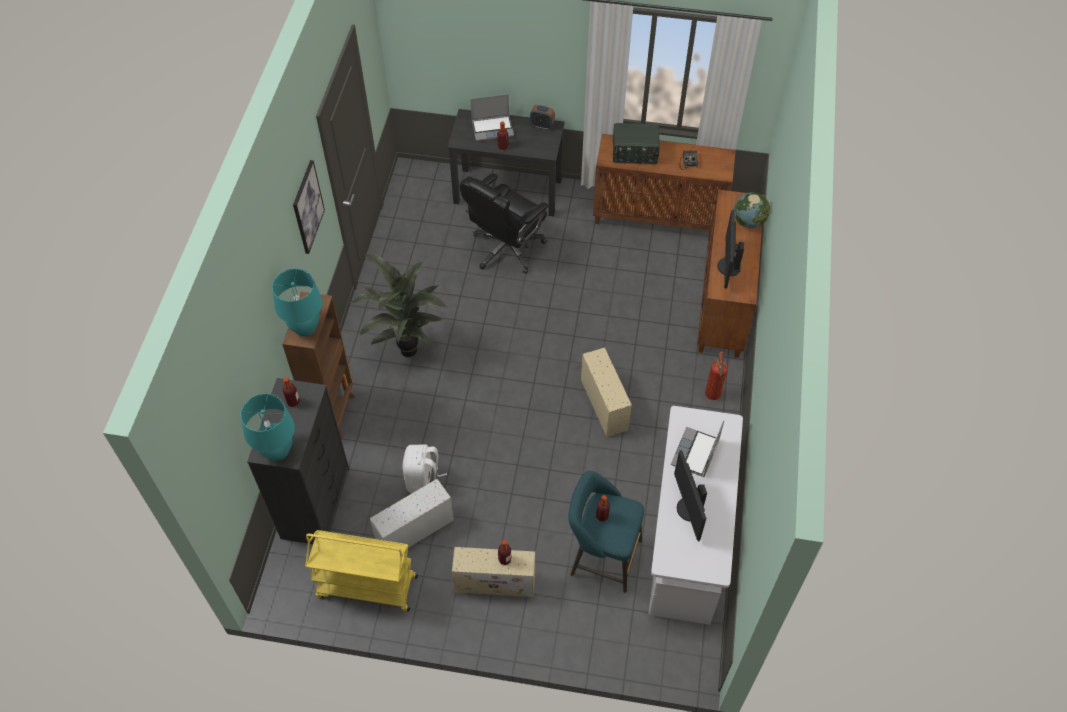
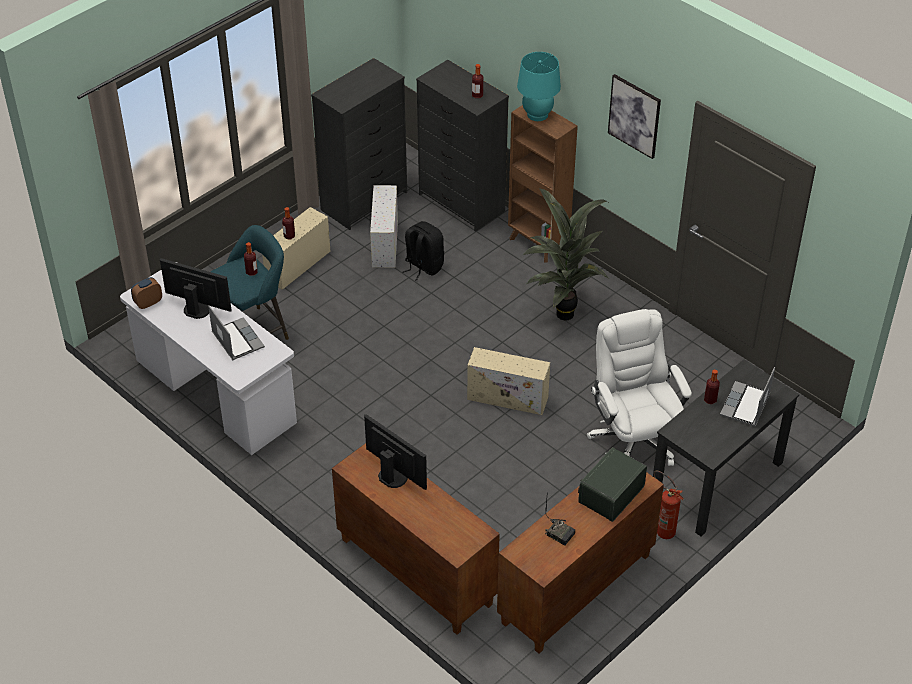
camera: 125 degrees right, 10 degrees down
turquoise table lamp [240,394,295,461] -> none
yellow cart [305,530,418,612] -> black dresser [311,58,407,230]
white backpack [402,444,447,494] -> black backpack [403,221,444,281]
black office chair [460,173,548,274] -> white office chair [587,309,692,466]
alarm clock [530,105,555,130] -> alarm clock moved to [131,277,162,309]
beige storage box [581,348,632,437] -> beige storage box moved to [467,347,550,415]
fire extinguisher [705,352,728,400] -> fire extinguisher moved to [653,470,684,539]
globe [734,192,770,228] -> none

